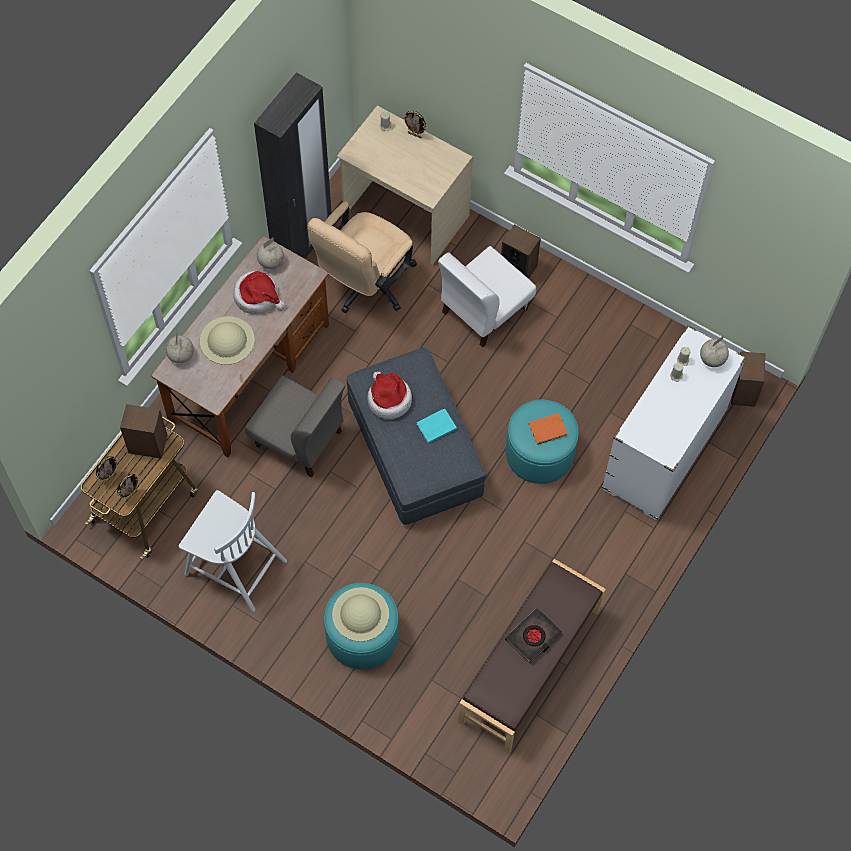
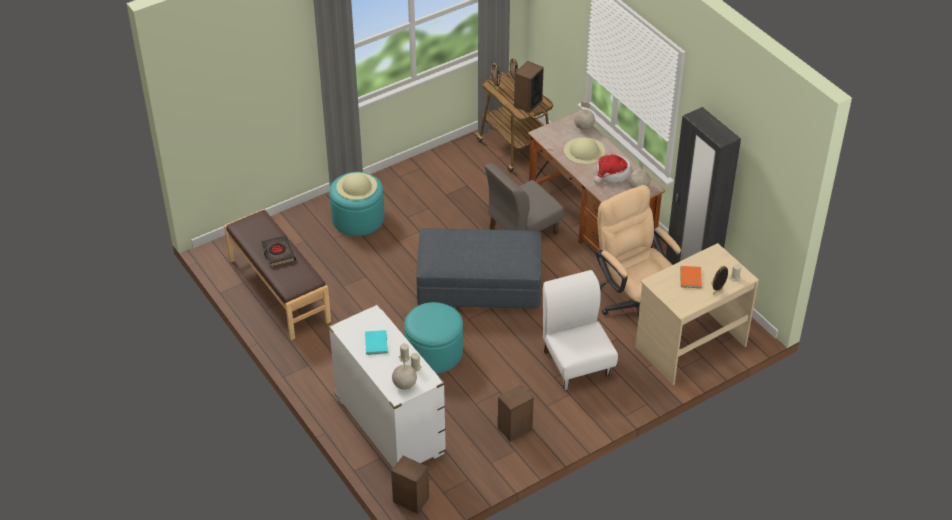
camera: 115 degrees right, 20 degrees down
white chair [179,490,287,612] -> none
hat [368,371,412,419] -> none
turquoise book [417,408,457,443] -> turquoise book moved to [365,330,388,355]
speaker [501,225,541,279] -> speaker moved to [498,385,534,442]
orange book [529,413,568,445] -> orange book moved to [680,266,702,288]

